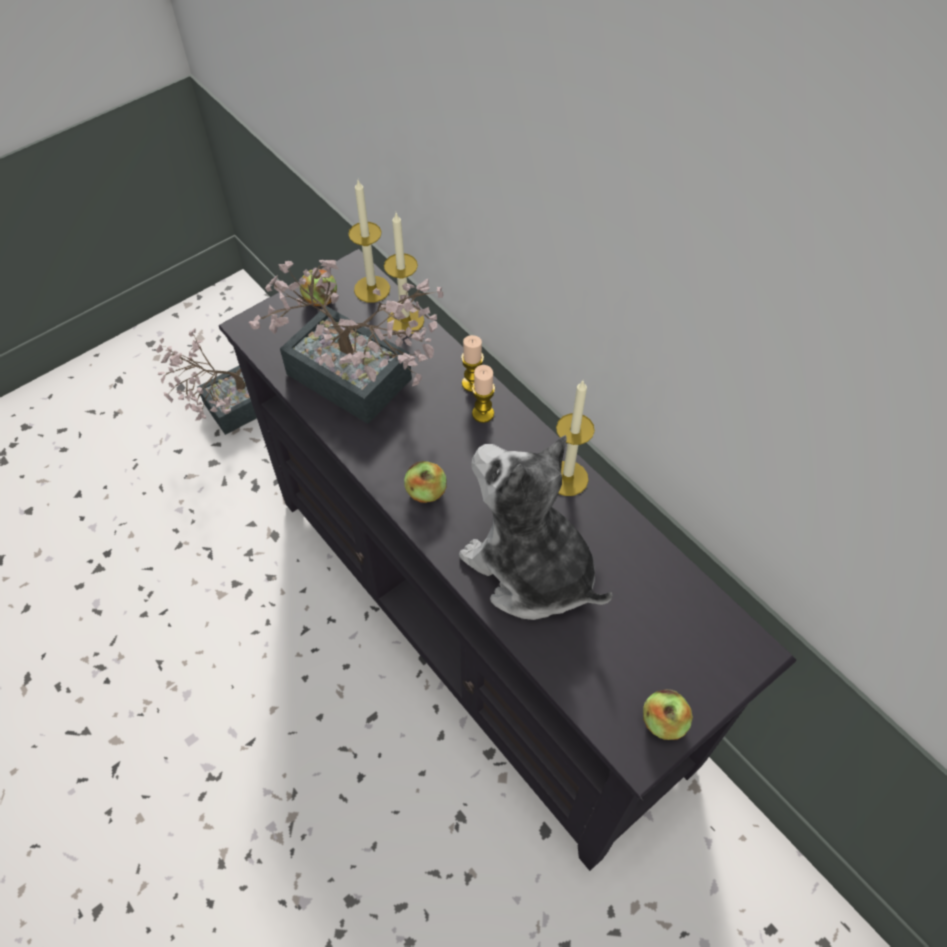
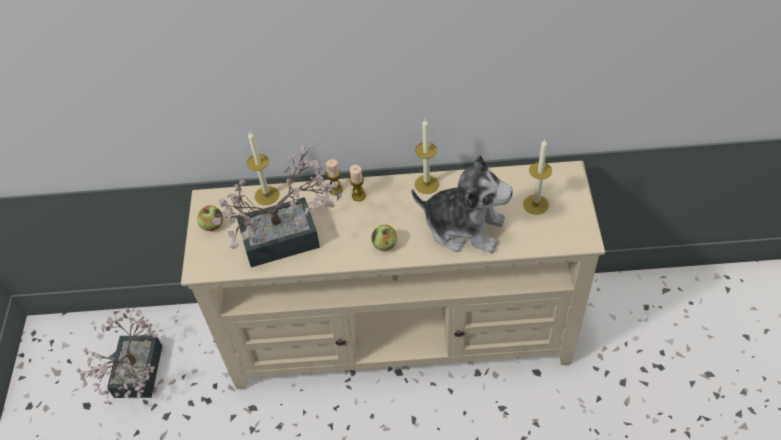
camera: 50 degrees left, 5 degrees down
black tv stand [219,249,796,871] -> beige tv stand [181,161,606,389]
candle [348,180,390,303] -> candle moved to [523,139,552,215]
plush toy [459,435,612,620] -> plush toy turned 150 degrees counterclockwise [411,155,513,253]
apple [643,689,693,740] -> none

